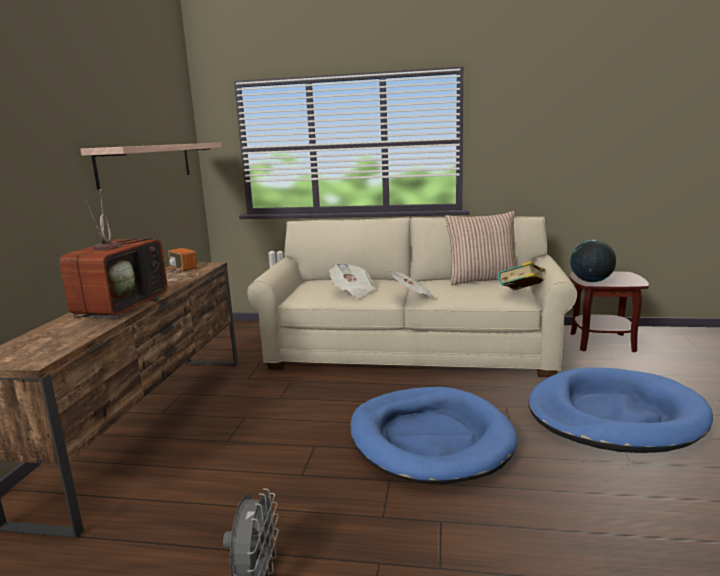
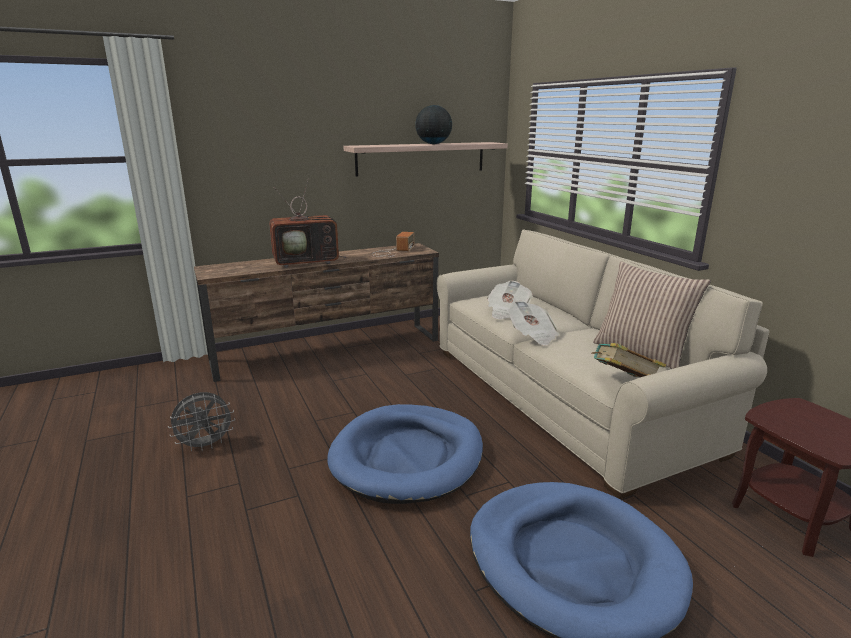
camera: 55 degrees right, 5 degrees up
globe [570,240,616,282] -> globe moved to [415,105,452,144]

